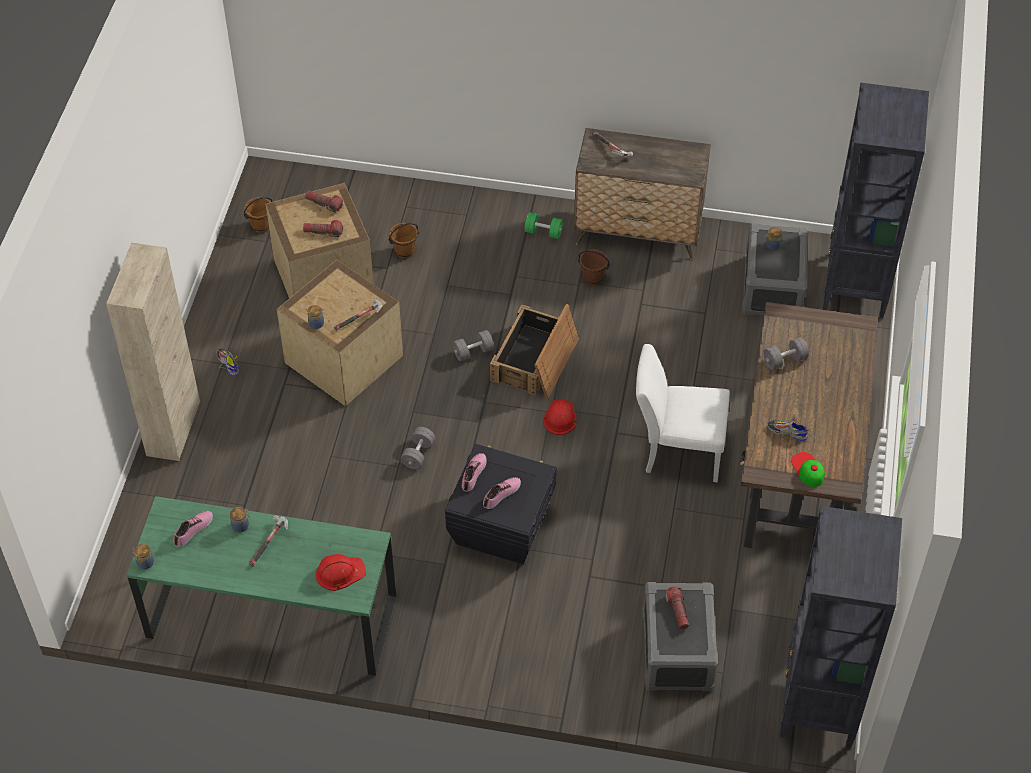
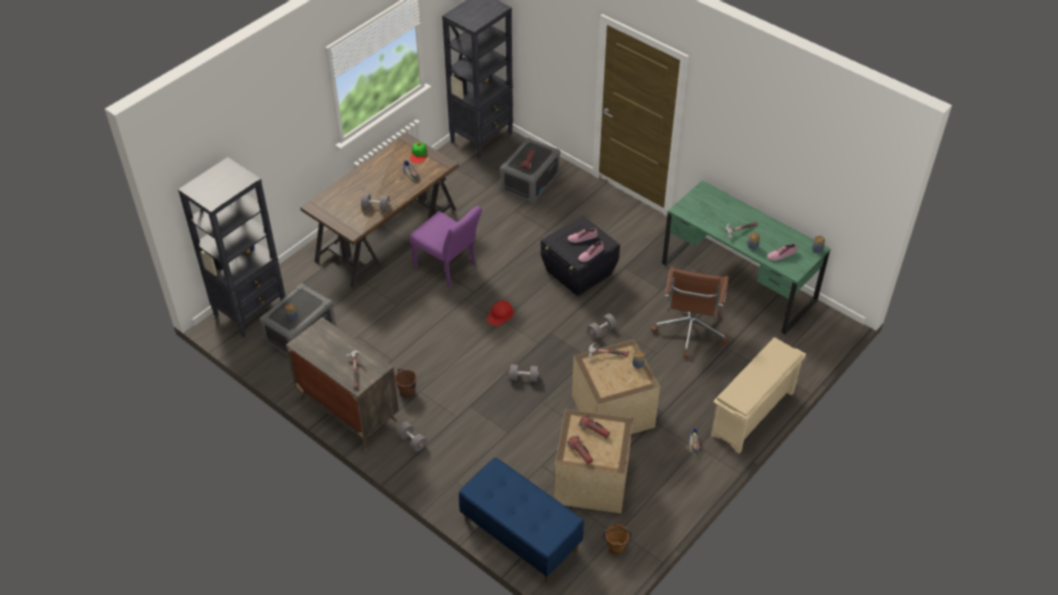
camera: 150 degrees left, 5 degrees down
beige cabinet [106,243,200,461] -> beige shoe rack [711,337,806,454]
red hard hat [316,554,366,591] -> none
brown bucket [388,223,419,259] -> none
crate [490,304,579,399] -> none
green dumbbell [524,212,563,239] -> grey dumbbell [397,422,427,451]
white chair [636,344,730,482] -> purple chair [409,206,482,287]
none -> blue bench [459,458,584,582]
none -> brown office chair [651,267,729,358]

